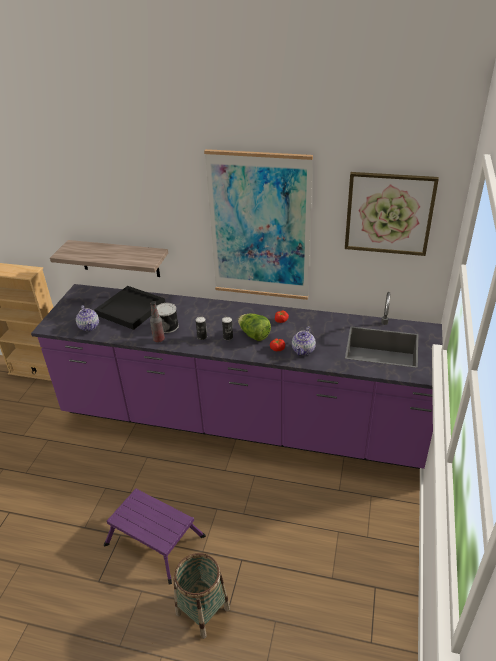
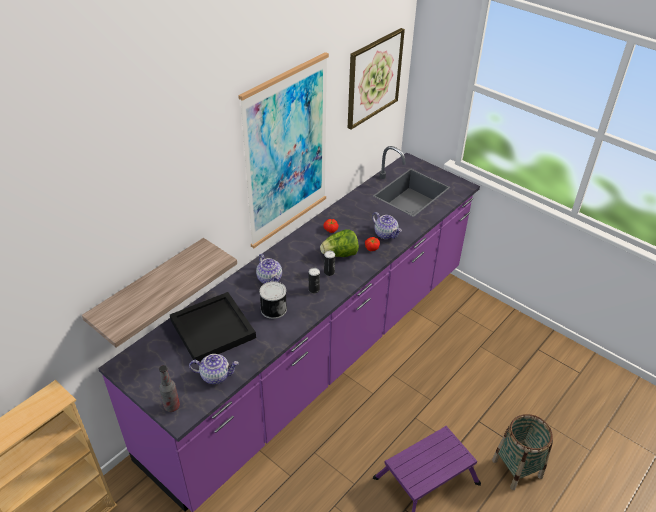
camera: 65 degrees left, 5 degrees up
bottle [150,301,165,343] -> bottle moved to [159,365,180,412]
none -> teapot [256,254,282,283]

